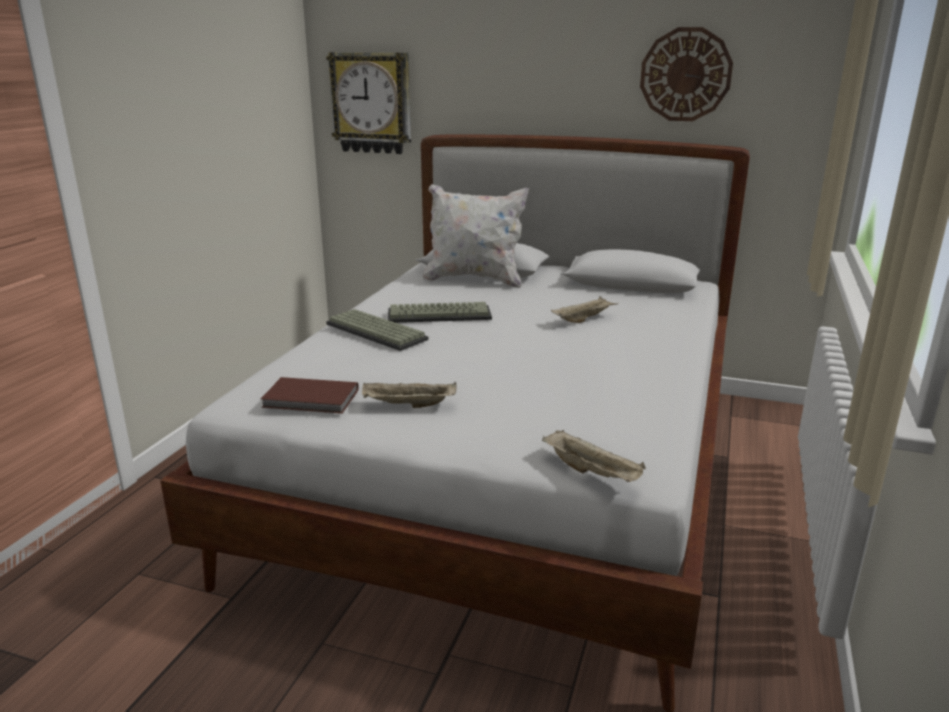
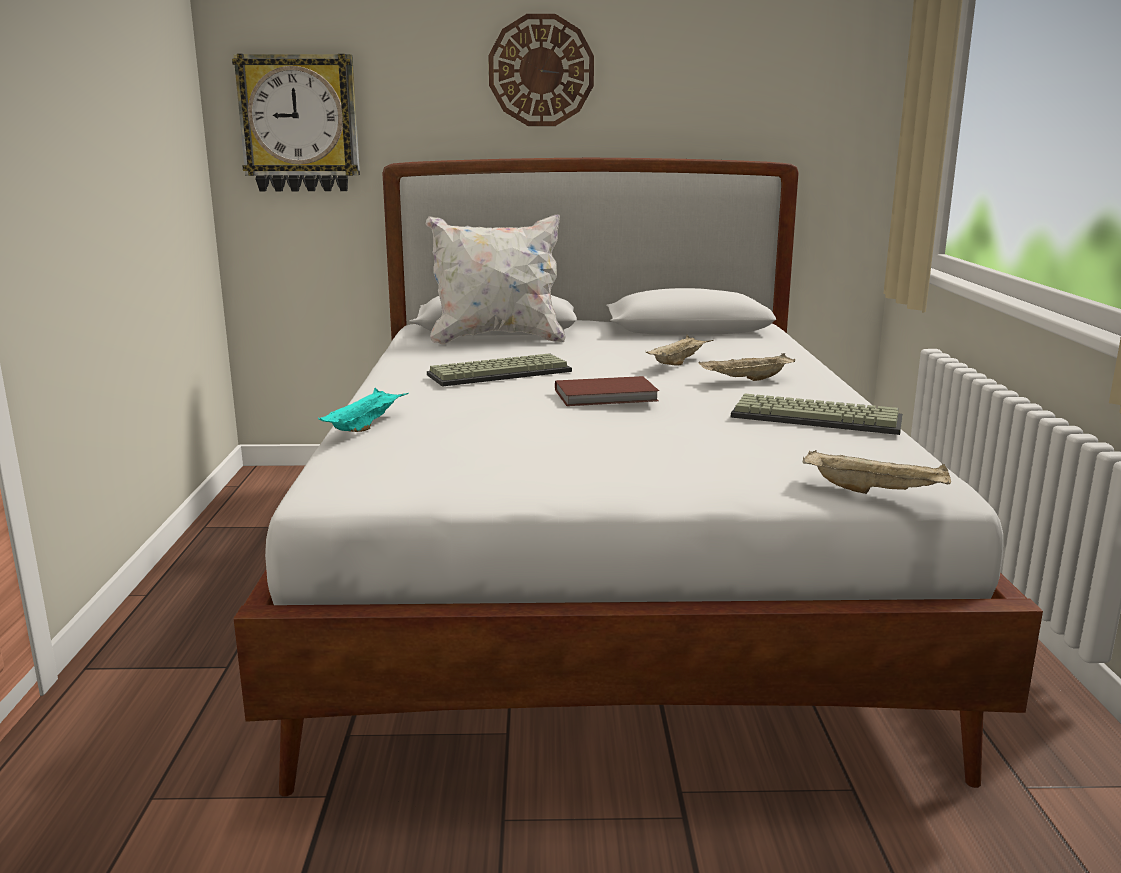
camera: 20 degrees left, 5 degrees down
brown book [261,377,359,414] -> brown book moved to [555,376,659,406]
keyboard [326,309,429,351] -> keyboard moved to [731,394,903,435]
beige tray [362,382,456,408] -> beige tray moved to [699,353,795,381]
wall clock [640,27,733,121] -> wall clock moved to [488,14,594,126]
none -> turquoise tray [318,388,409,432]

